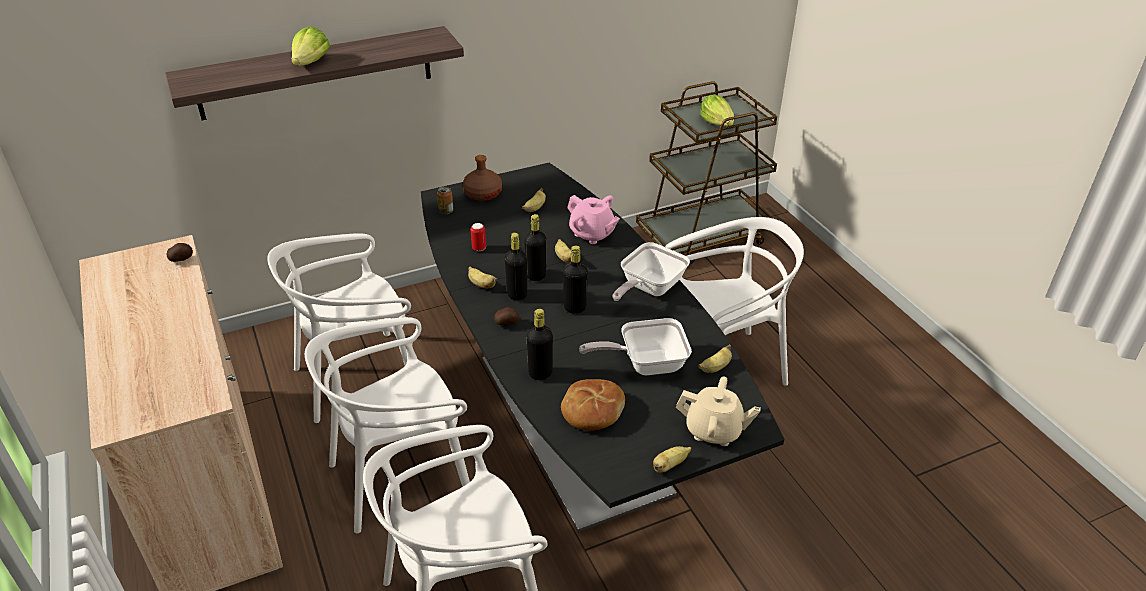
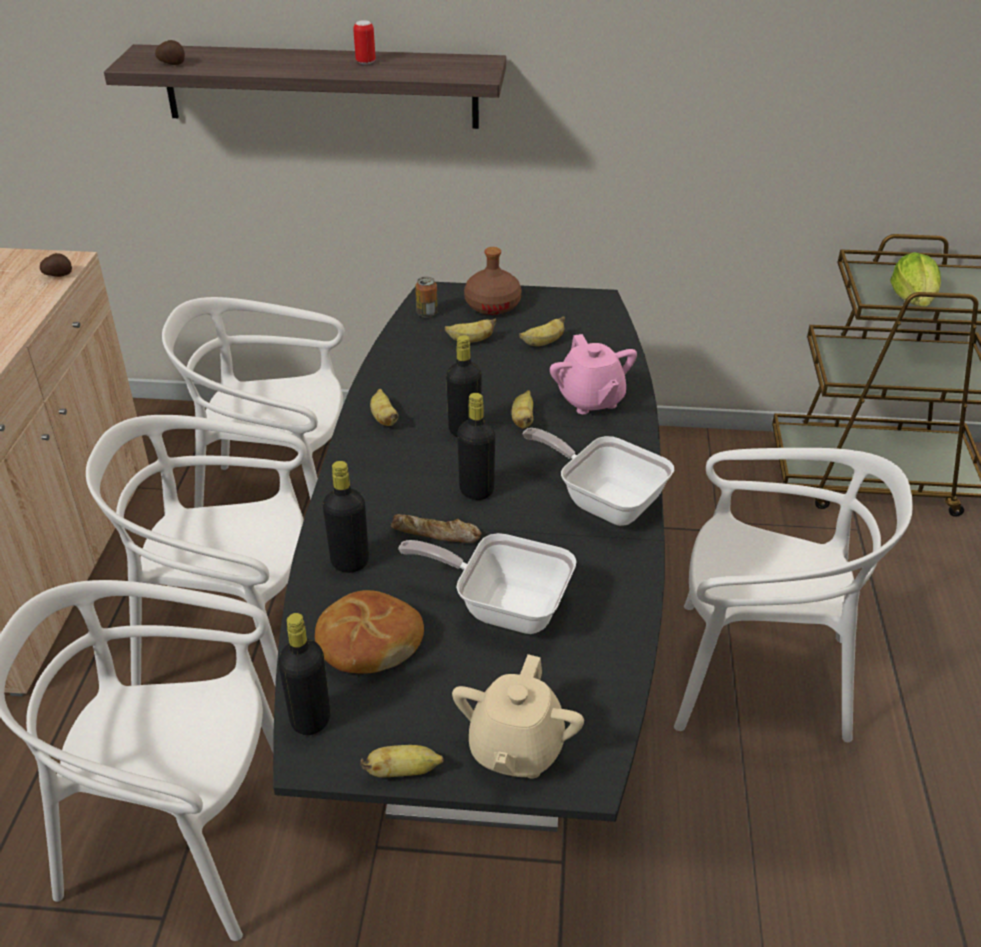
camera: 30 degrees right, 0 degrees up
lettuce [291,27,330,65] -> none
can [471,223,486,251] -> can moved to [353,20,376,65]
potato [494,307,519,326] -> potato moved to [155,40,185,65]
black bottle [505,233,527,301] -> black bottle moved to [278,613,330,735]
frying pan [612,242,690,301] -> frying pan turned 60 degrees clockwise [522,428,674,526]
beige teapot [676,376,761,446] -> beige teapot turned 60 degrees clockwise [452,654,584,779]
banana [698,344,732,373] -> banana moved to [445,318,496,343]
none -> bread [391,514,481,543]

